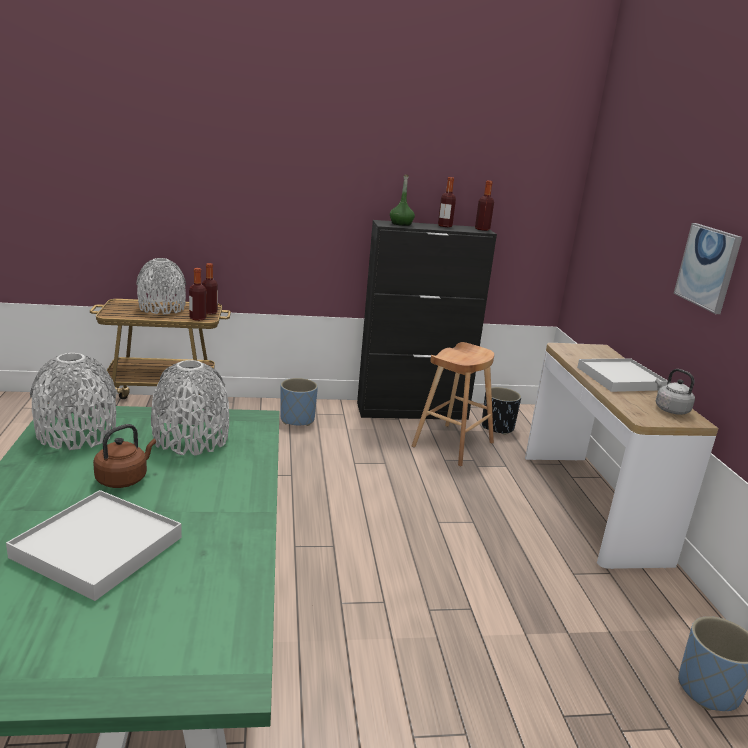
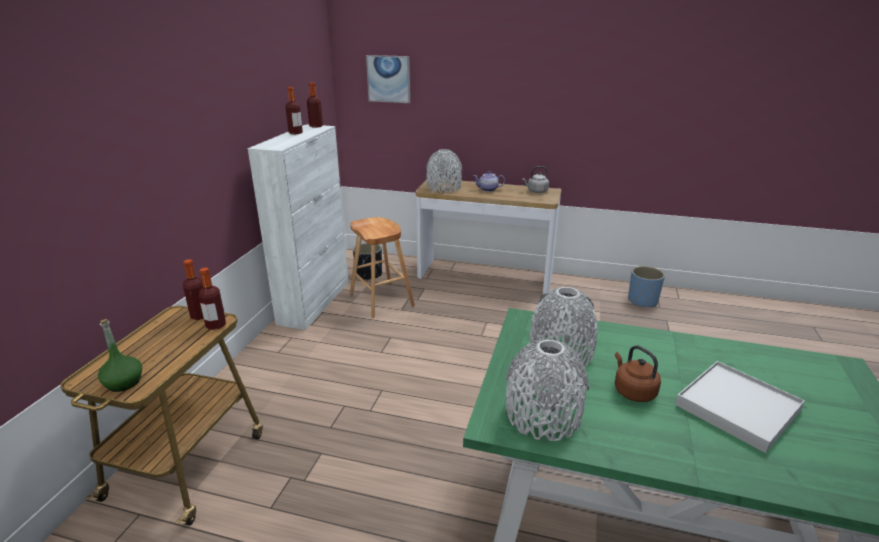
camera: 65 degrees left, 5 degrees up
grey vase [136,258,186,315] -> grey vase moved to [426,149,462,193]
blue planter [280,378,318,426] -> none
black cabinet [357,220,497,420] -> white cabinet [248,124,349,330]
green bottle [390,175,415,226] -> green bottle moved to [98,319,142,392]
white tray [577,358,668,392] -> teapot [473,171,505,192]
picture [674,223,742,314] -> picture moved to [366,55,410,103]

